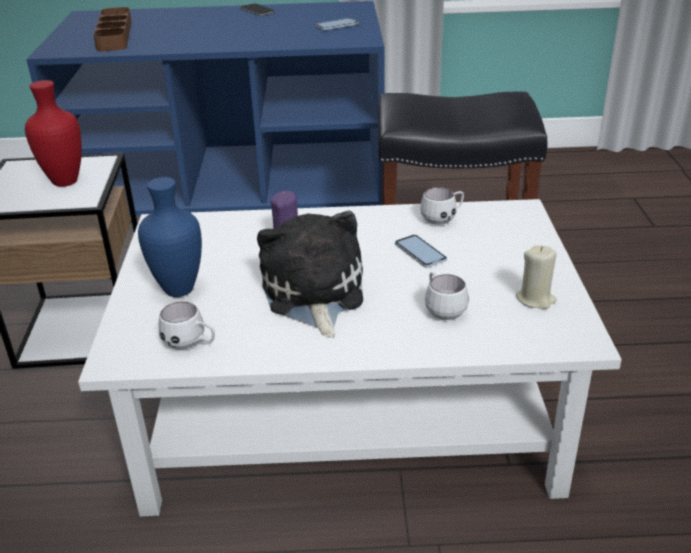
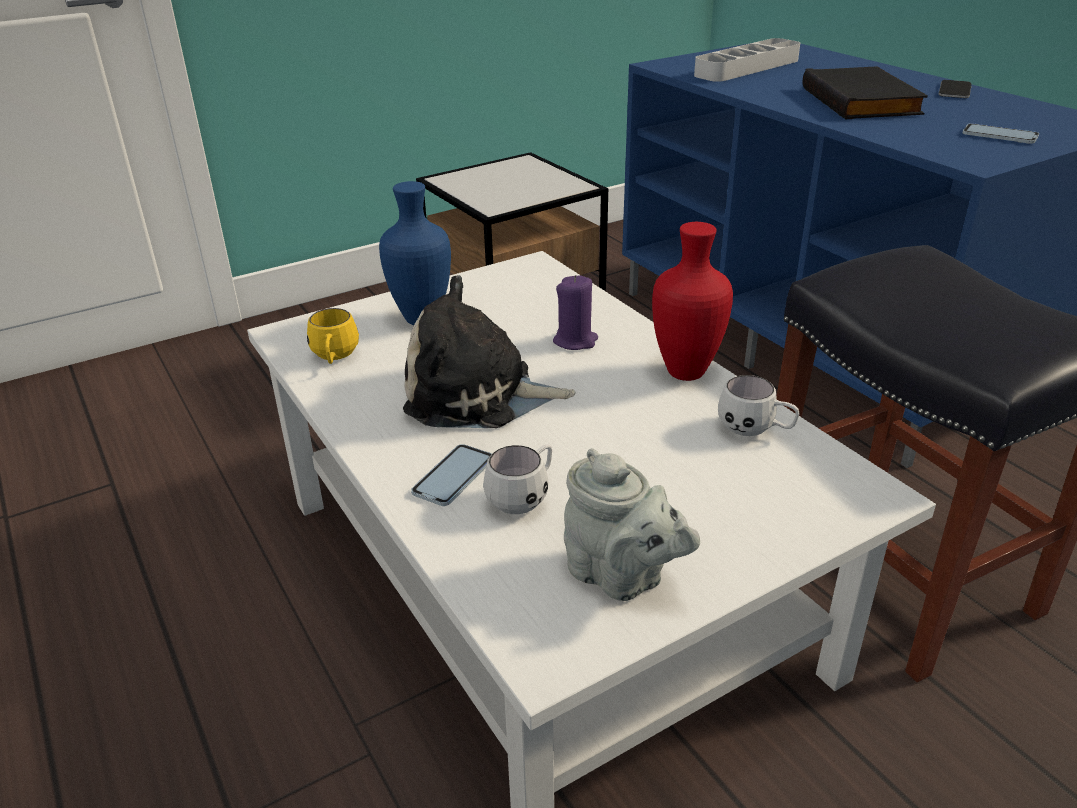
camera: 60 degrees right, 0 degrees up
red vase [25,80,82,187] -> red vase moved to [652,222,733,381]
brown tray [93,7,132,51] -> grey tray [694,38,800,82]
white mug [159,302,215,349] -> yellow mug [307,308,359,364]
plush toy [257,210,363,338] -> plush toy turned 135 degrees counterclockwise [403,275,576,428]
phone [395,235,447,268] -> phone moved to [411,444,492,506]
beige candle [516,245,557,309] -> grey teapot [564,448,700,601]
none -> black book [802,66,928,119]

